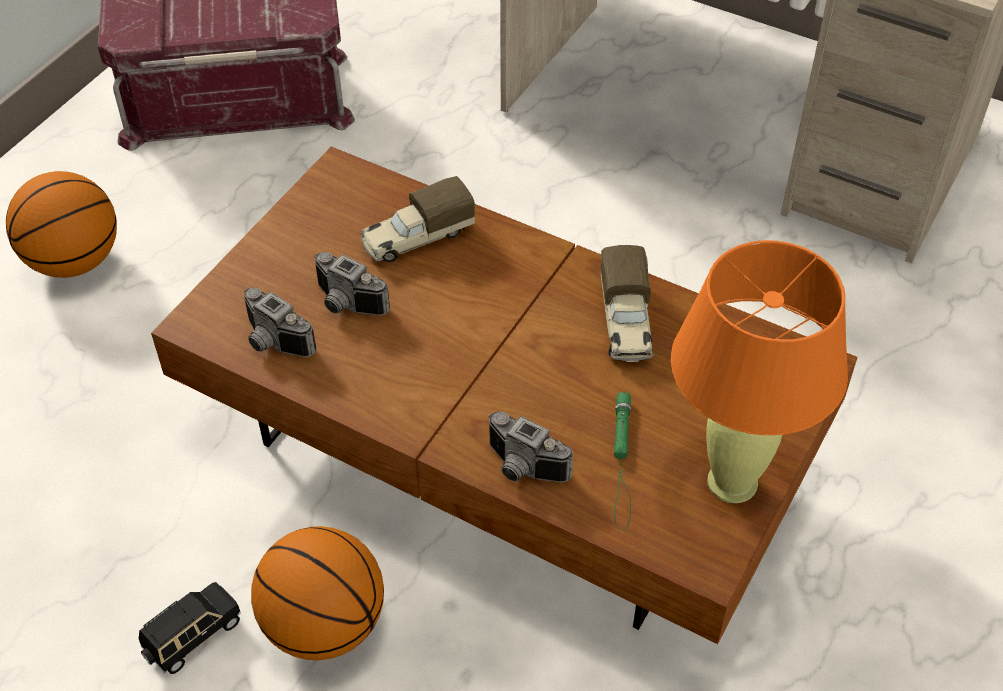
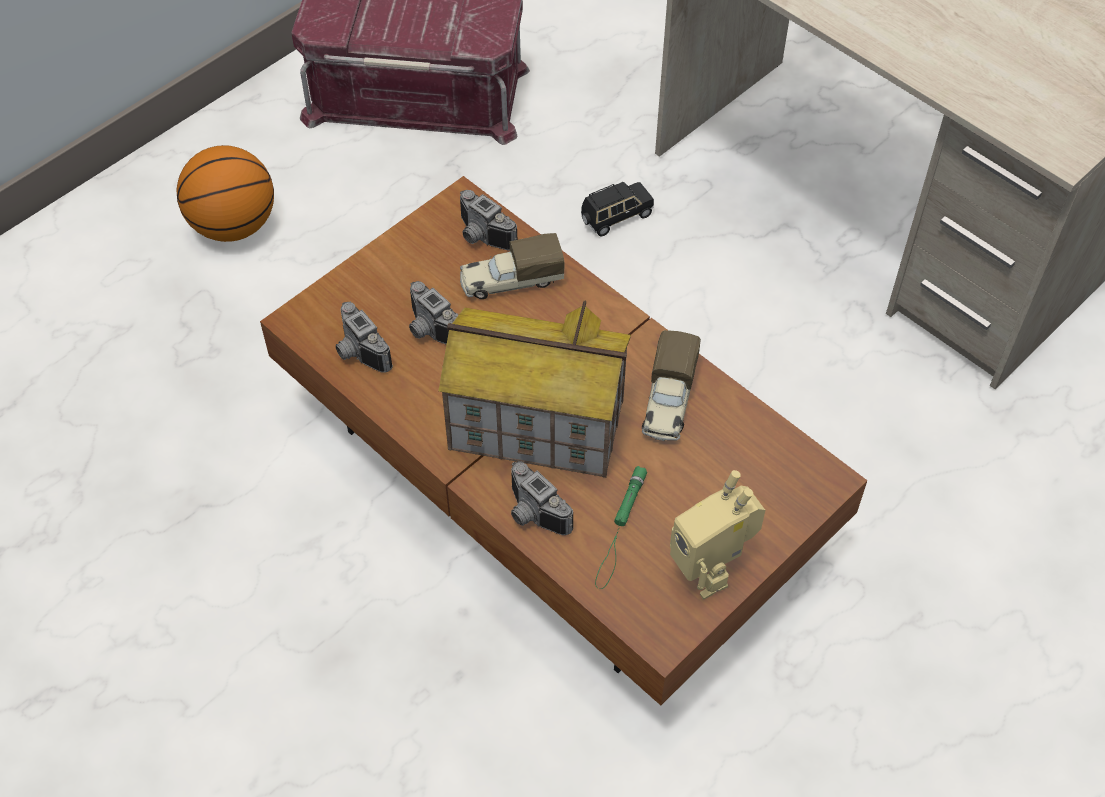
camera: 15 degrees right, 5 degrees up
black toy car [139,582,241,674] -> black toy car moved to [581,182,654,236]
basketball [251,526,384,660] -> none
orange table lamp [671,240,848,503] -> toy robot [670,470,765,599]
none -> toy house [438,301,631,478]
none -> camera [460,190,517,251]

